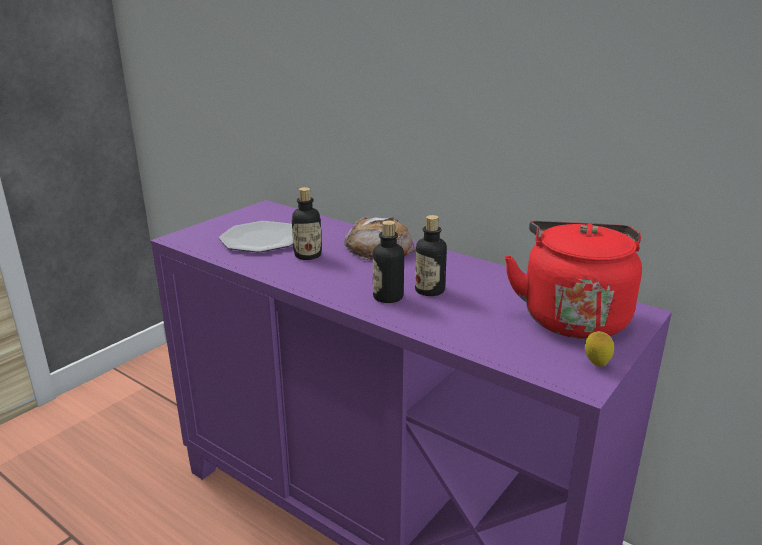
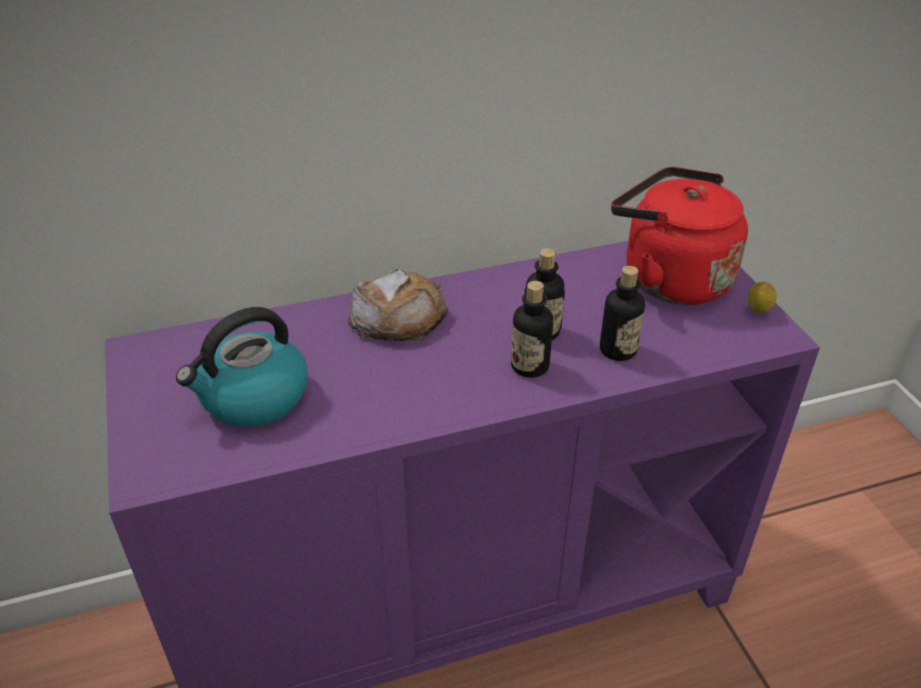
camera: 55 degrees left, 15 degrees up
plate [219,221,293,252] -> kettle [176,307,308,427]
bottle [292,187,322,260] -> bottle moved to [600,265,645,361]

